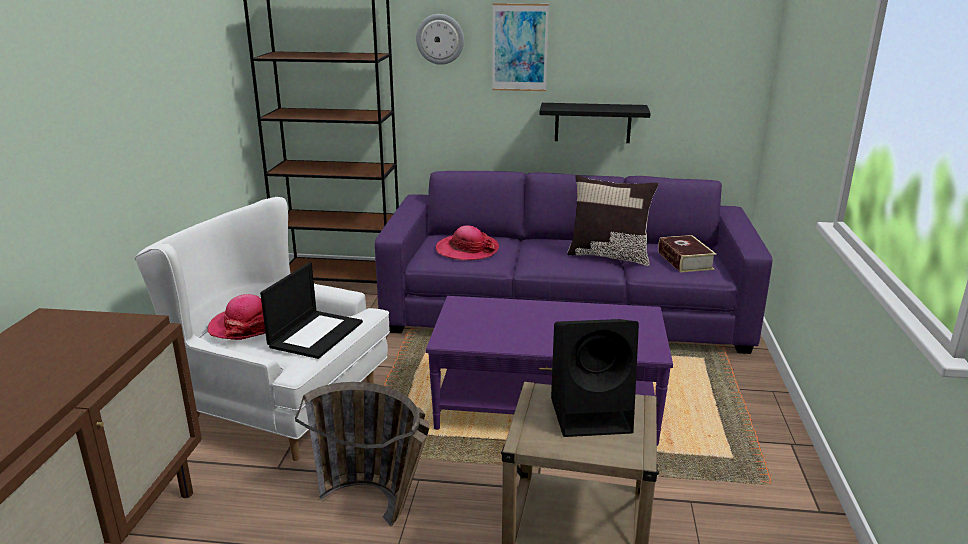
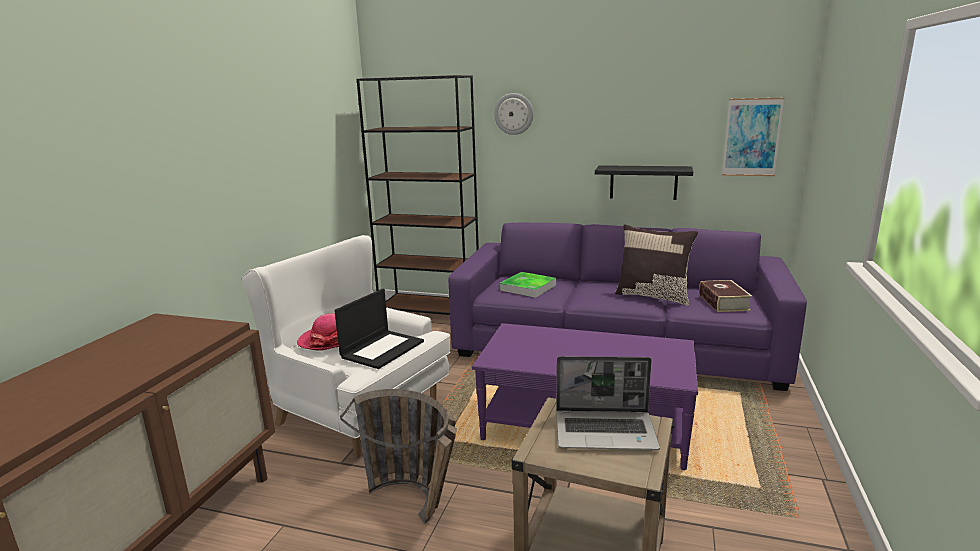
camera: 10 degrees right, 5 degrees down
hat [436,225,499,261] -> tray [500,272,556,298]
picture [492,3,549,91] -> picture moved to [722,98,784,176]
black speaker [551,319,639,437] -> laptop [556,356,660,450]

